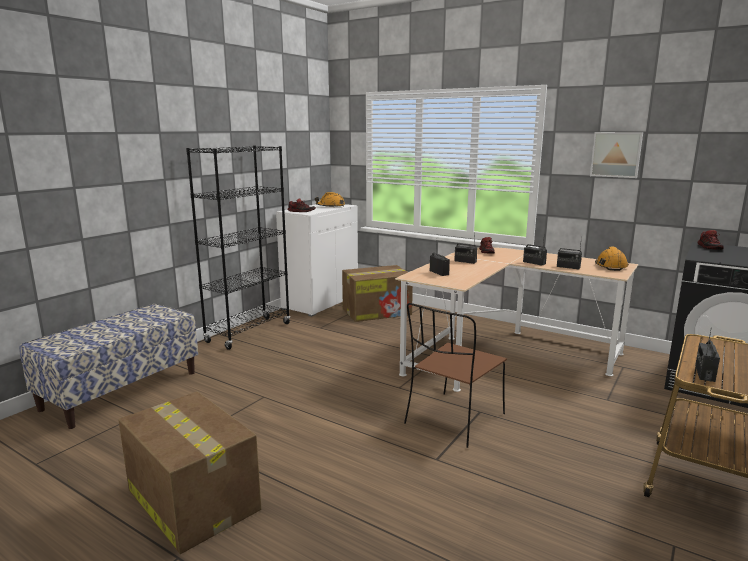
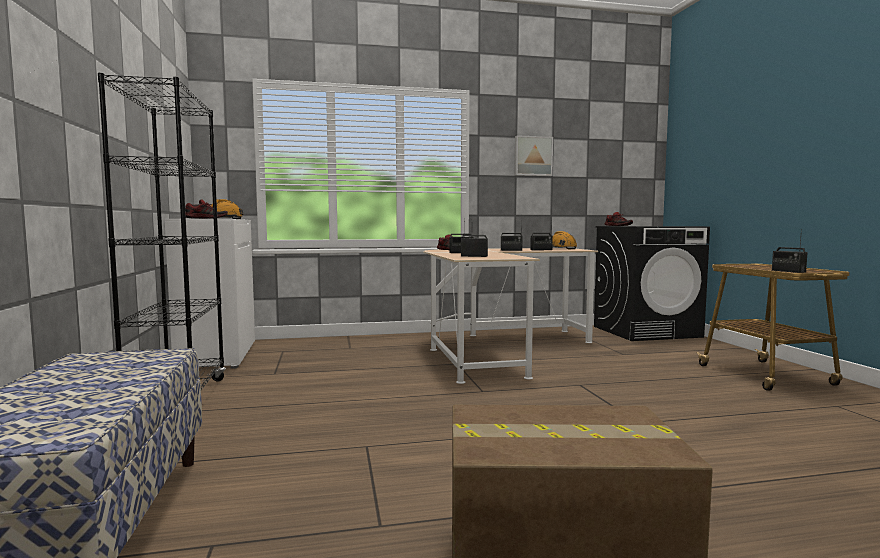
camera: 45 degrees left, 10 degrees down
cardboard box [342,265,413,322] -> none
brown chair [404,303,507,448] -> none

